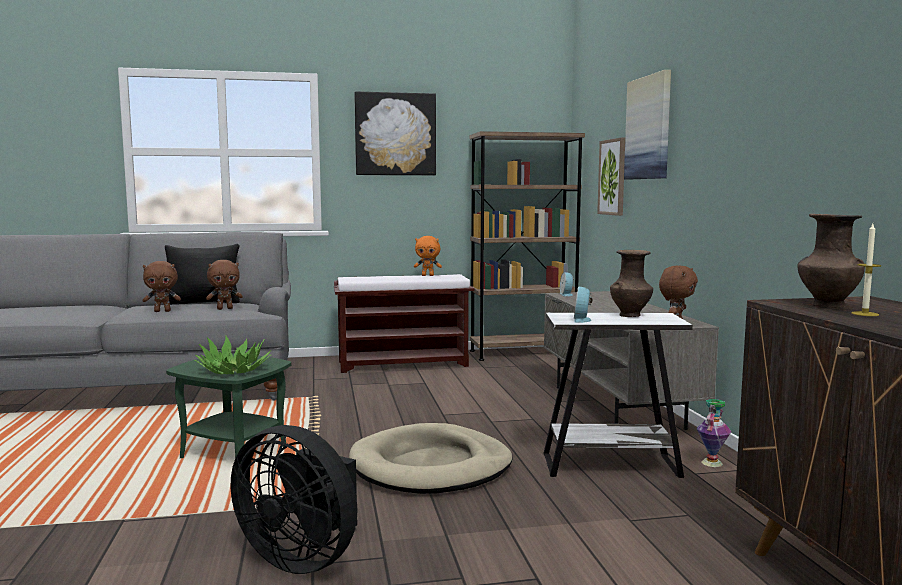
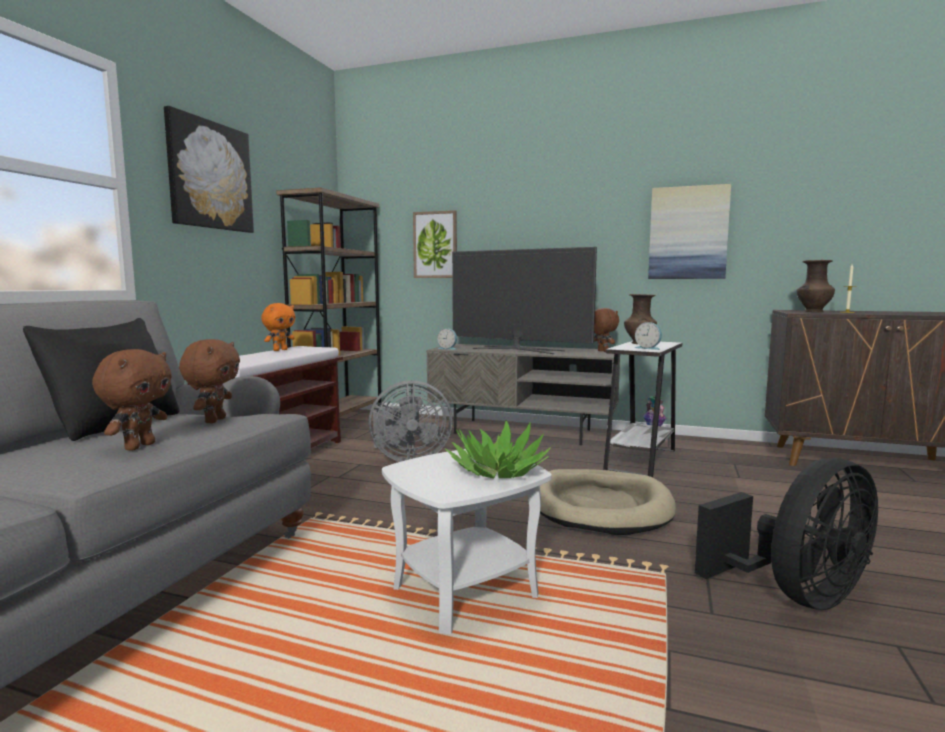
camera: 60 degrees left, 0 degrees up
green side table [166,354,291,458] -> white side table [382,449,552,634]
picture [624,70,671,180] -> picture moved to [648,184,731,279]
none -> grey fan [369,380,453,462]
none -> television [452,247,597,354]

